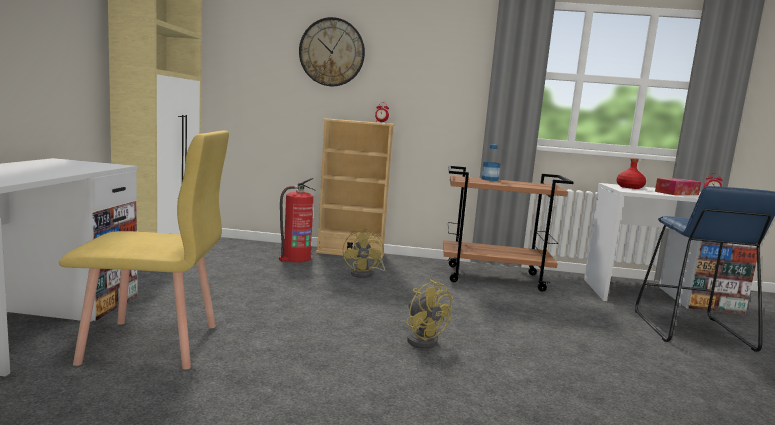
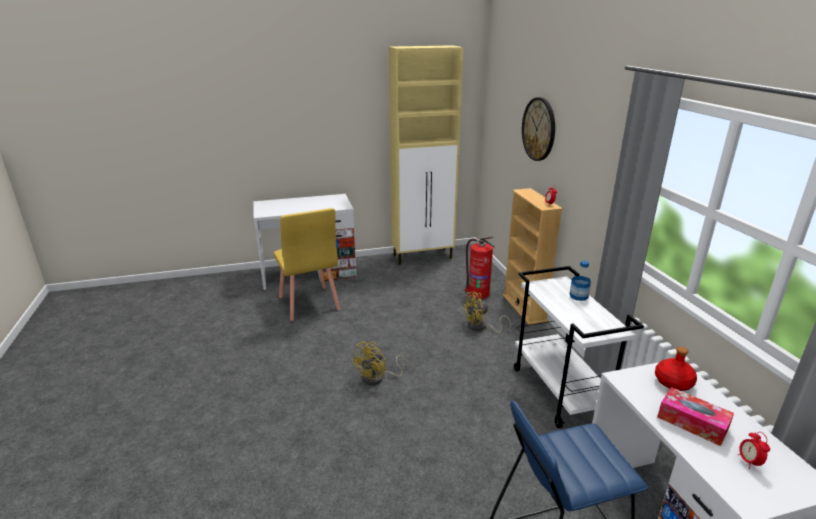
camera: 70 degrees right, 15 degrees up
brown cart [443,166,574,292] -> white cart [514,266,644,428]

